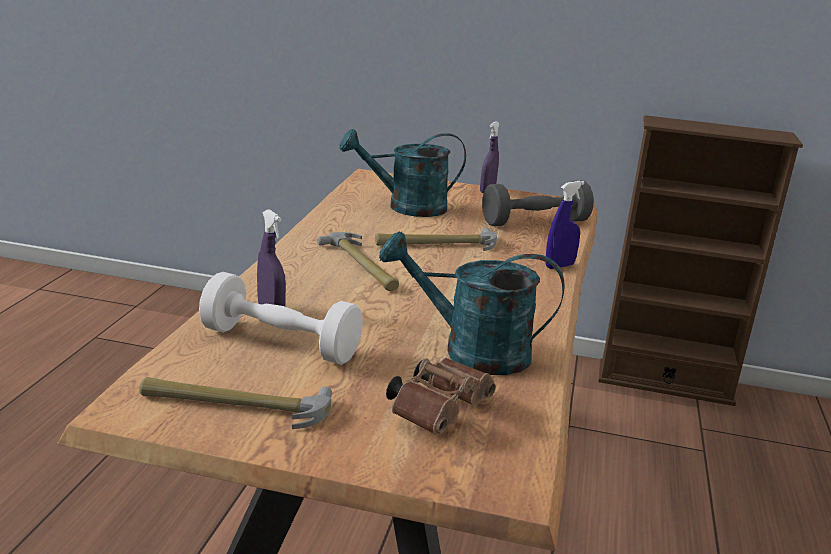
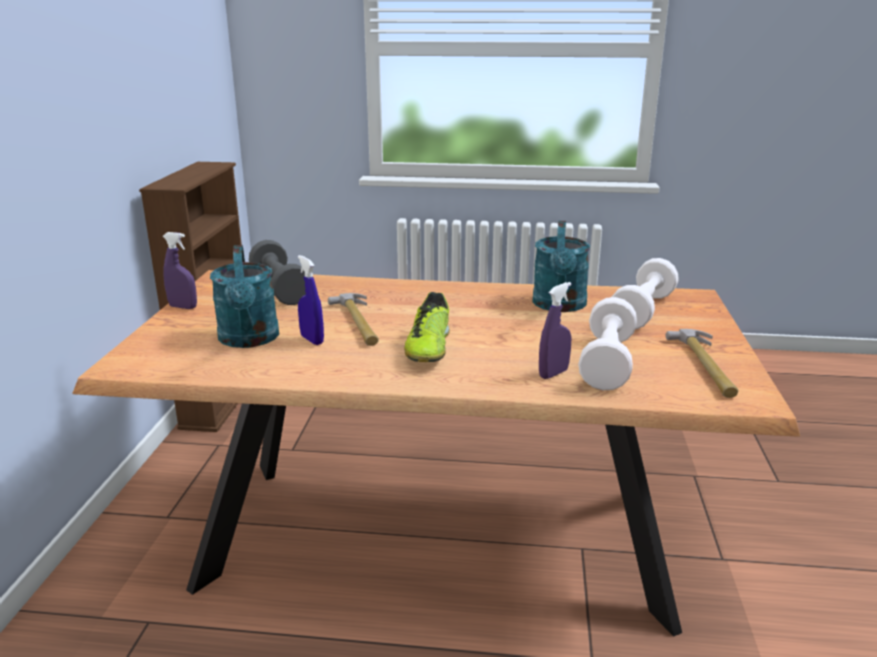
camera: 95 degrees left, 0 degrees up
hammer [317,232,399,291] -> shoe [404,292,449,362]
brown binoculars [386,358,496,435] -> white dumbbell [611,258,679,330]
blue spray bottle [545,181,585,269] -> blue spray bottle moved to [298,255,324,345]

